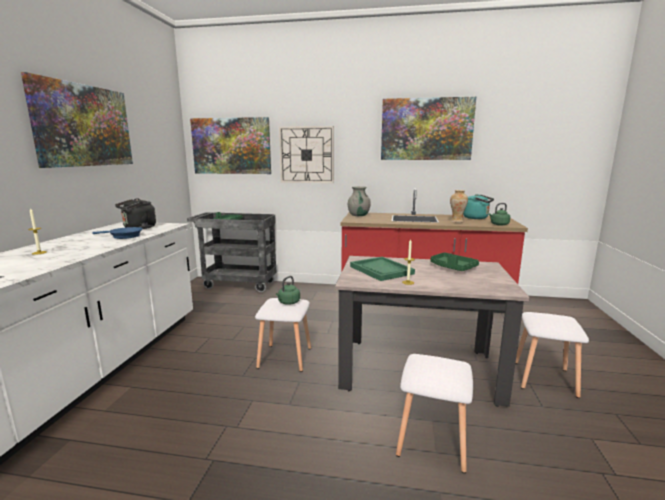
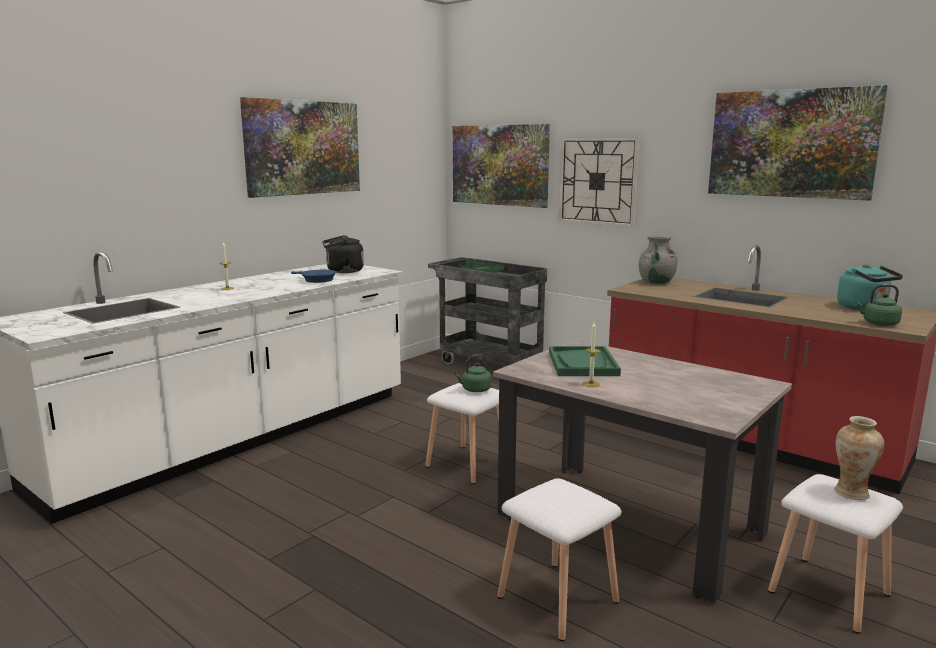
camera: 30 degrees right, 0 degrees up
green tray [430,252,479,271] -> none
vase [450,190,468,223] -> vase moved to [834,416,884,500]

